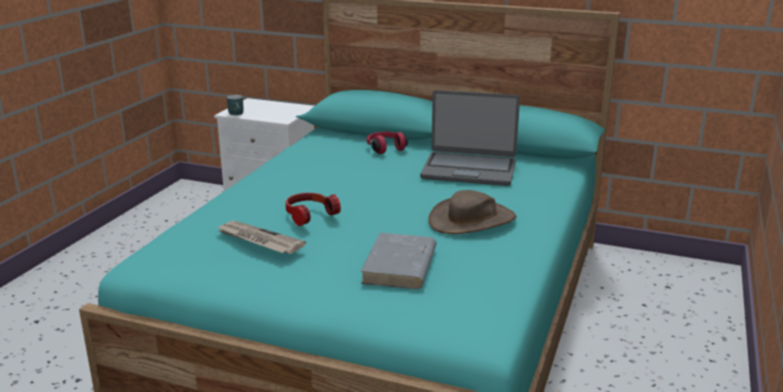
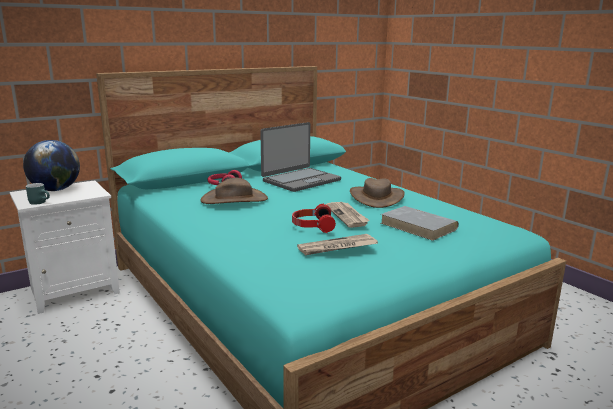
camera: 55 degrees left, 5 degrees down
none -> globe [23,140,80,191]
none -> brown hat [200,178,268,204]
none -> newspaper [326,202,370,228]

